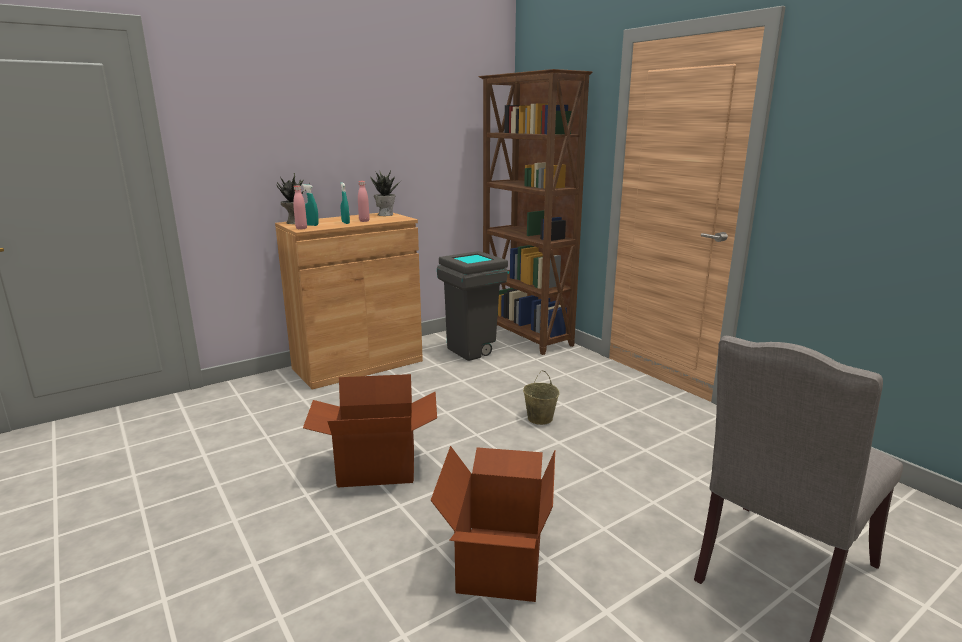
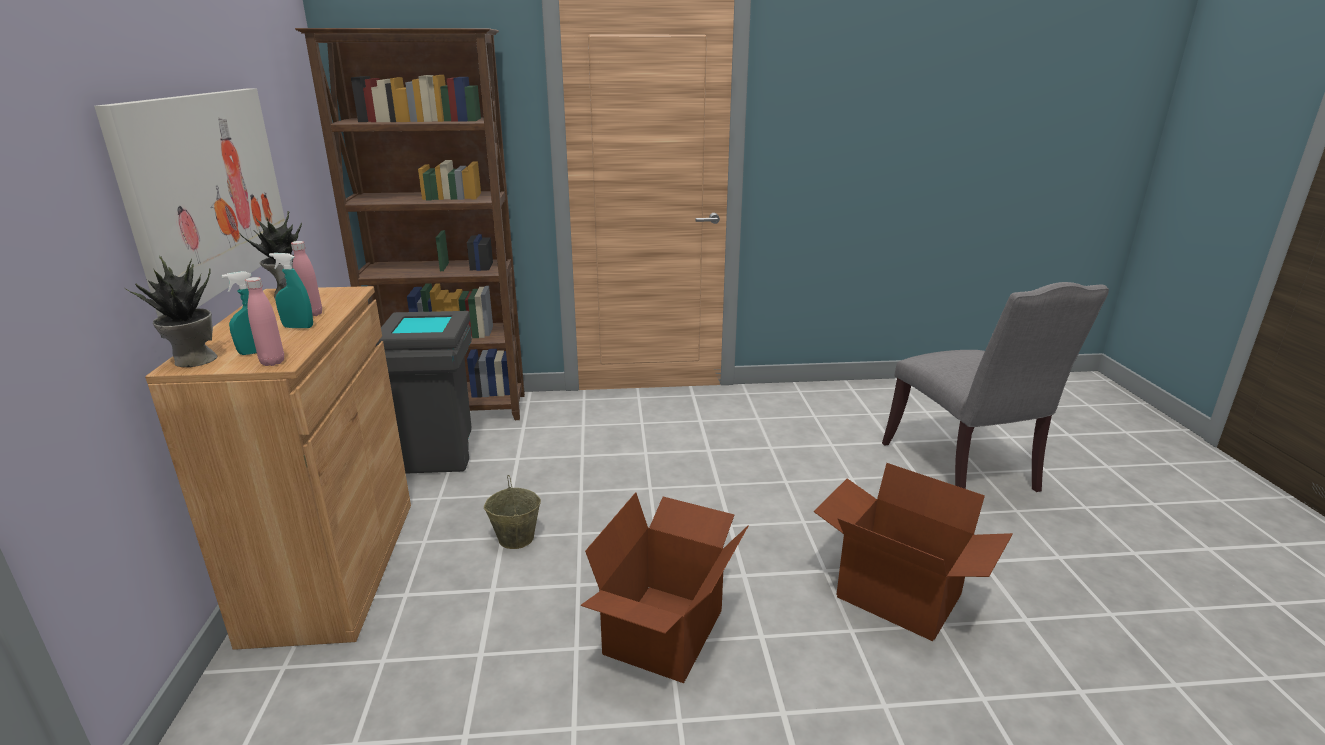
camera: 60 degrees left, 5 degrees up
beige bucket [523,370,560,425] -> beige bucket moved to [484,475,541,549]
none -> picture [94,88,285,317]

